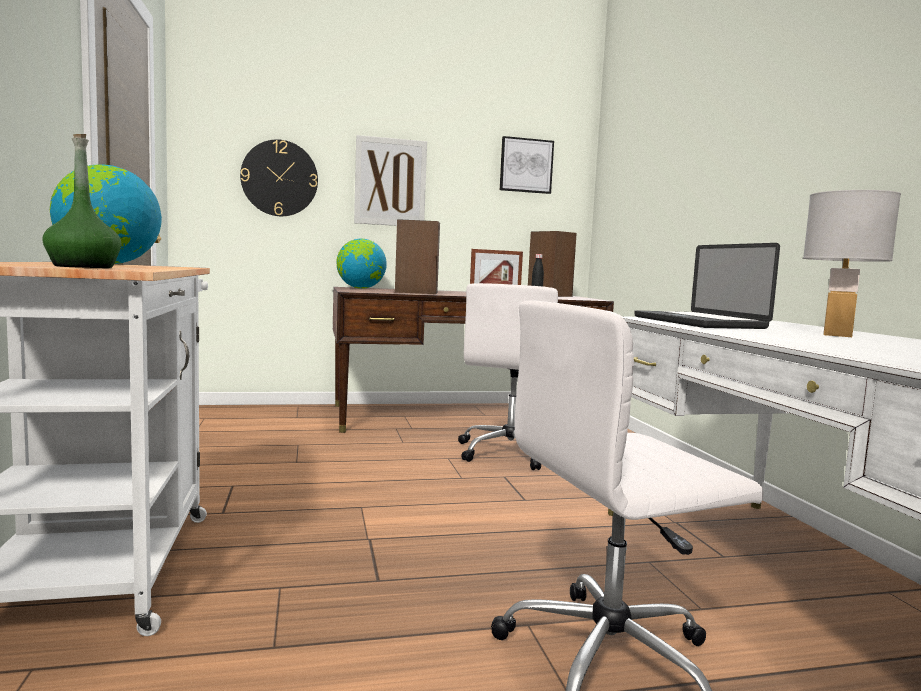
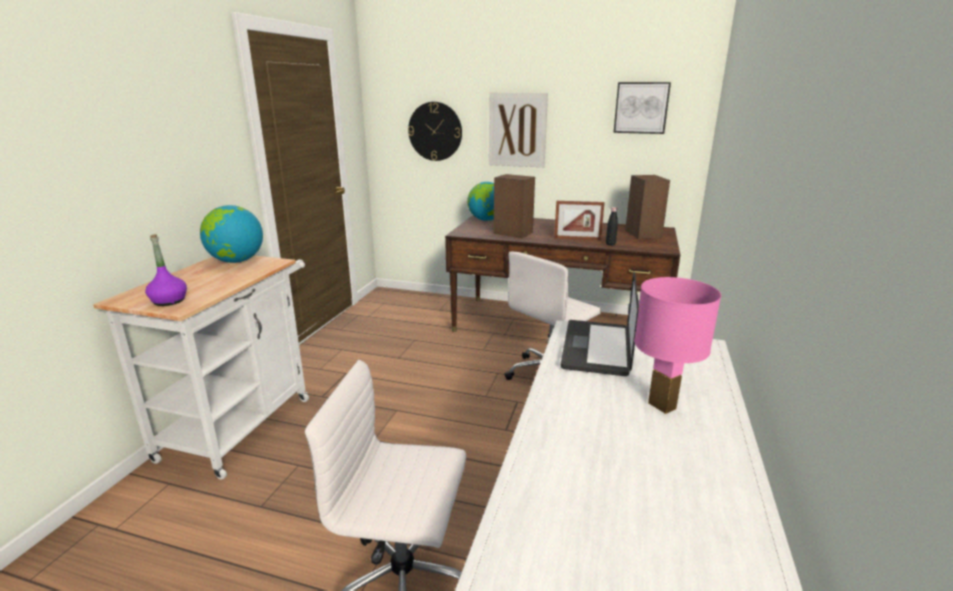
camera: 30 degrees right, 15 degrees up
green bottle [42,134,122,268] -> purple bottle [145,234,187,306]
white table lamp [803,190,901,337] -> pink table lamp [634,277,721,414]

